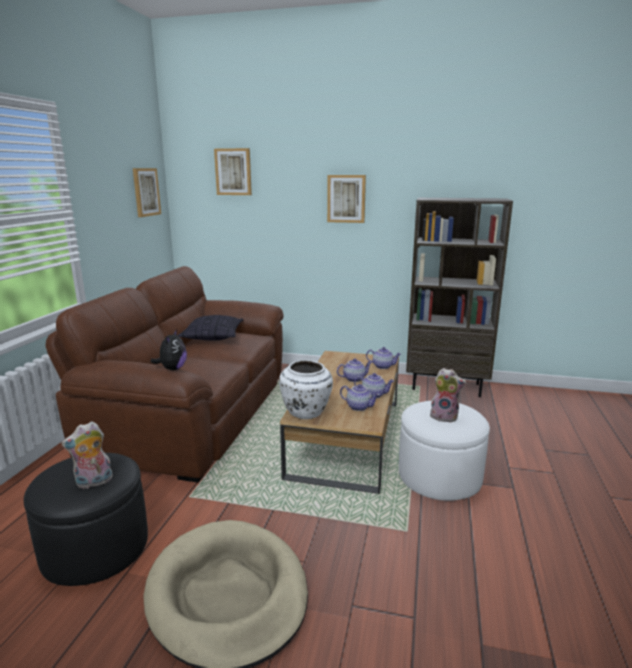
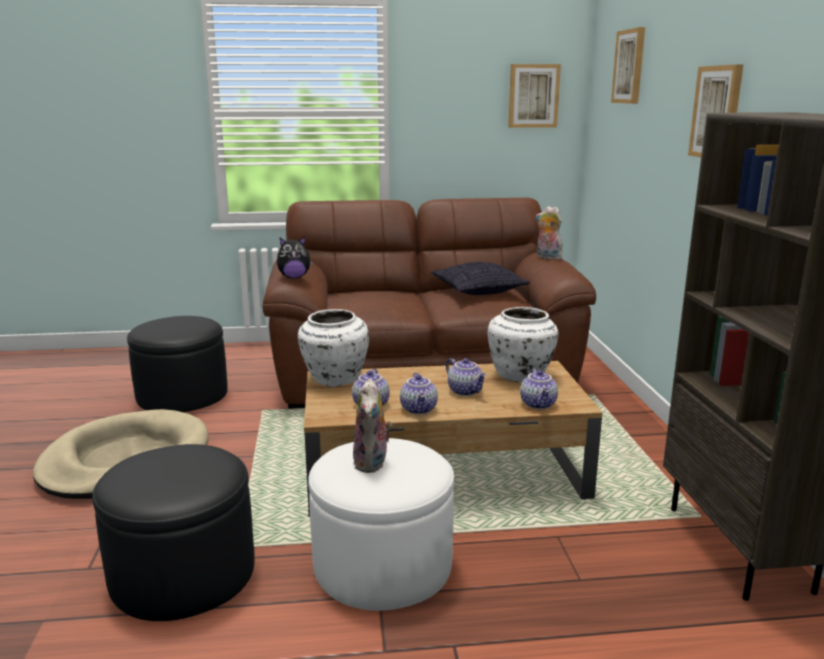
camera: 70 degrees right, 0 degrees up
plush toy [61,421,113,489] -> plush toy moved to [535,206,562,260]
none -> black ottoman [92,444,255,621]
none -> white vase [488,307,558,383]

